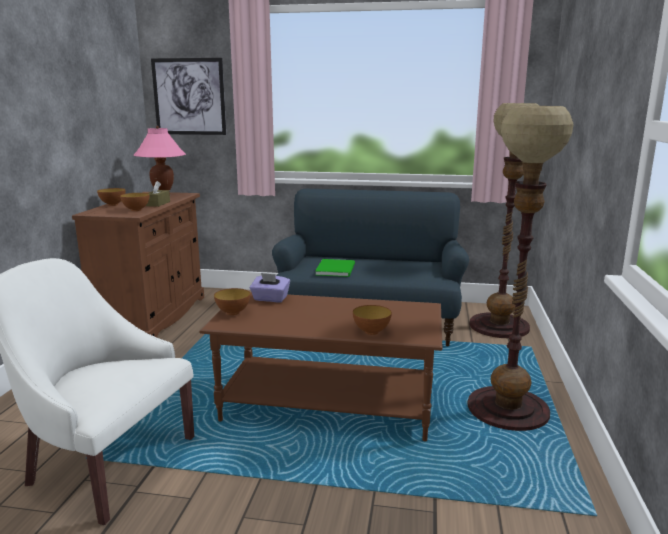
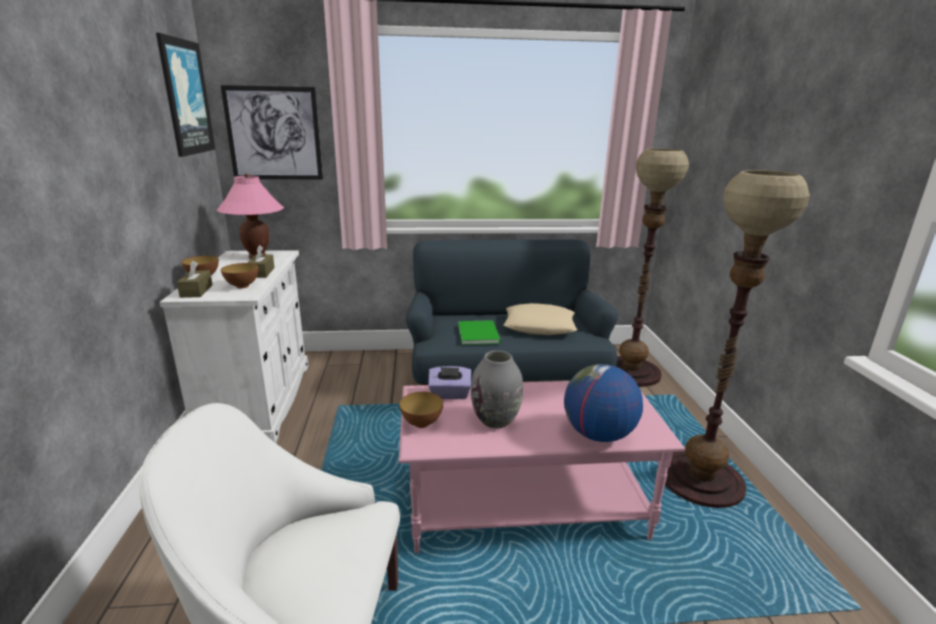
camera: 15 degrees left, 5 degrees up
brown cabinet [72,192,204,337] -> white cabinet [159,250,308,443]
brown coffee table [199,292,442,441] -> pink coffee table [399,381,685,553]
bowl [353,305,392,335] -> globe [564,364,643,442]
none -> picture [156,33,215,157]
none -> brown tissue box [177,261,213,298]
none -> grey vase [471,350,523,429]
none -> beige pillow [504,303,577,335]

